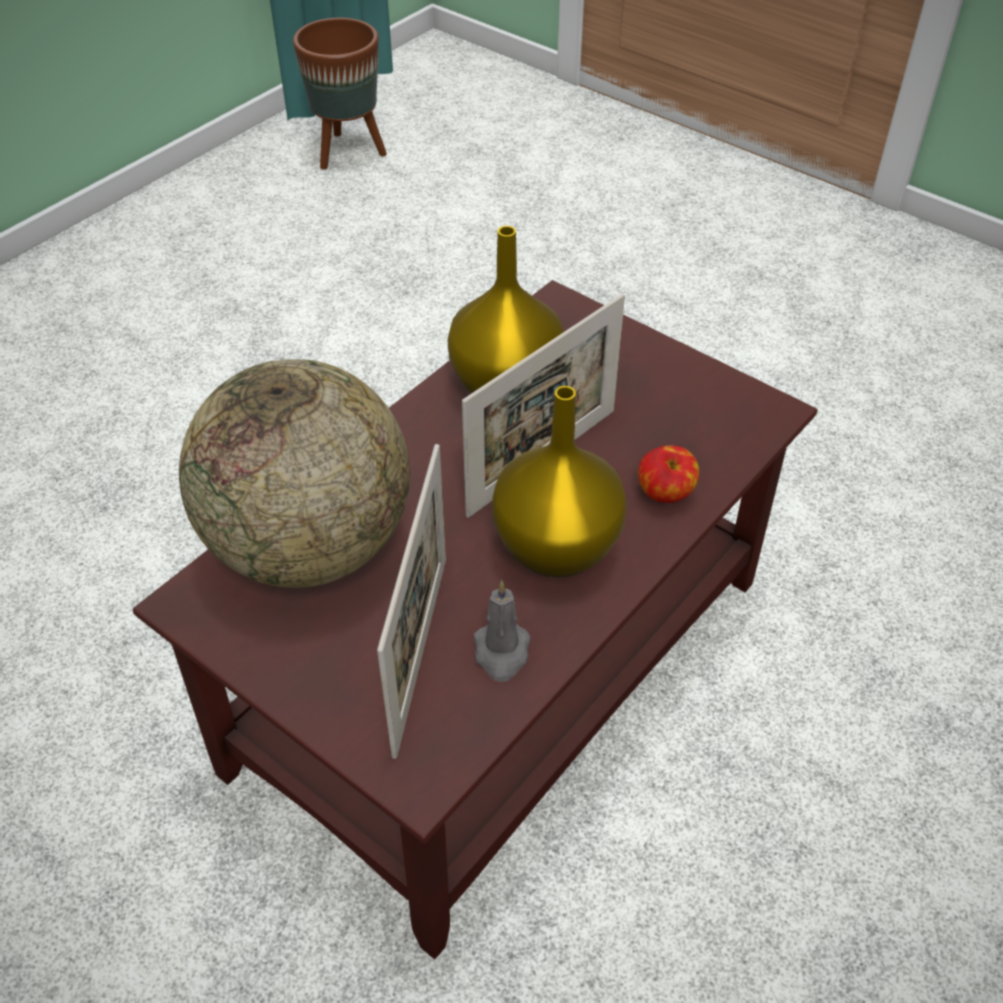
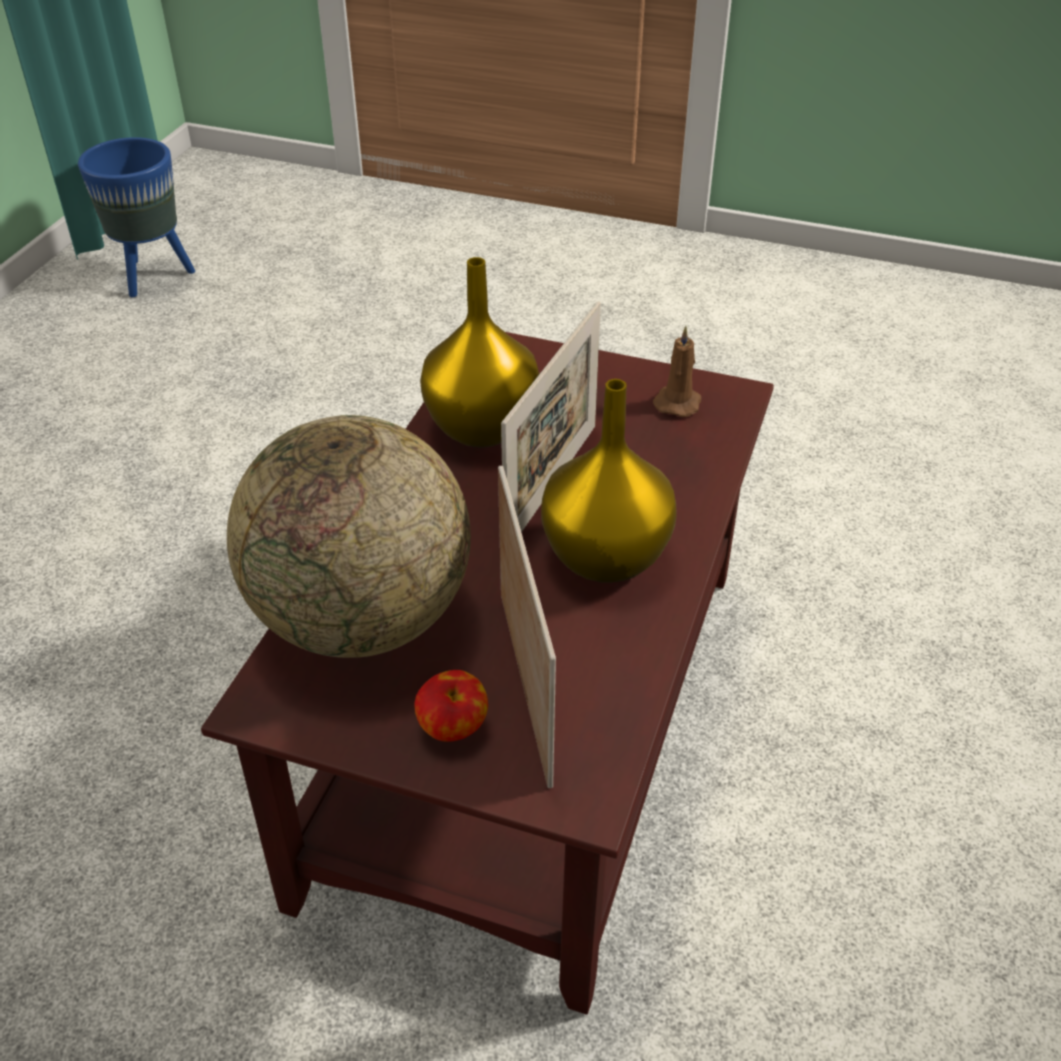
camera: 20 degrees left, 5 degrees down
brown planter [293,18,387,170] -> blue planter [78,137,195,297]
grey candle [474,580,531,682] -> none
apple [638,445,699,503] -> apple moved to [414,670,488,742]
none -> brown candle [653,326,701,417]

